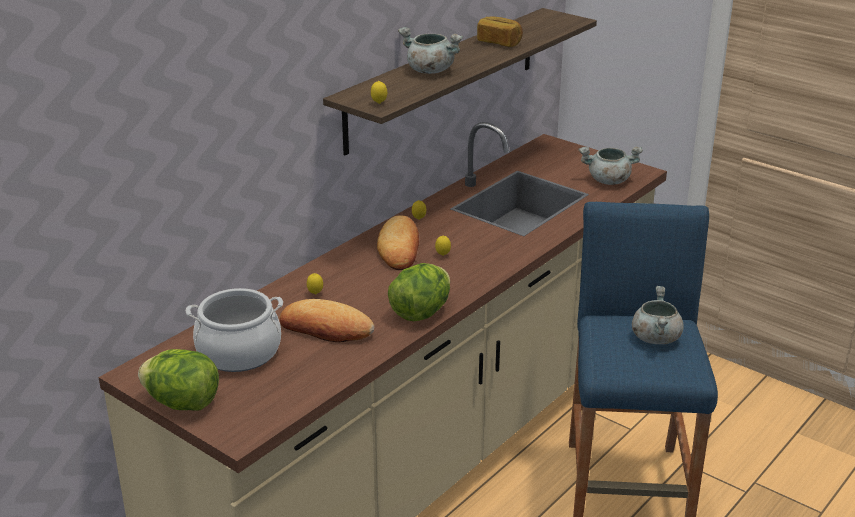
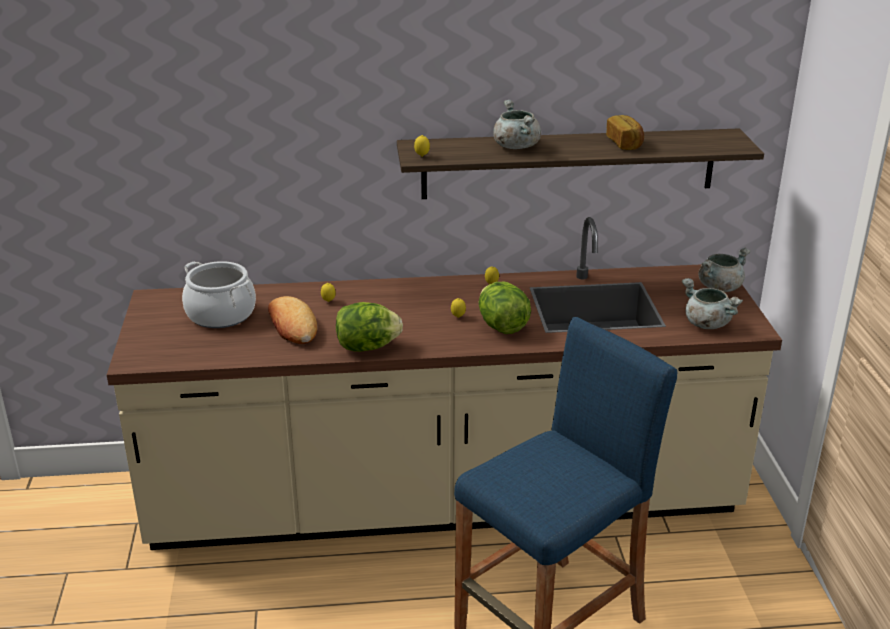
camera: 45 degrees right, 0 degrees up
lettuce [138,349,219,411] -> lettuce moved to [479,282,531,334]
bread [377,215,419,270] -> none
grey cooking pot [632,286,684,344] -> grey cooking pot moved to [698,247,750,292]

